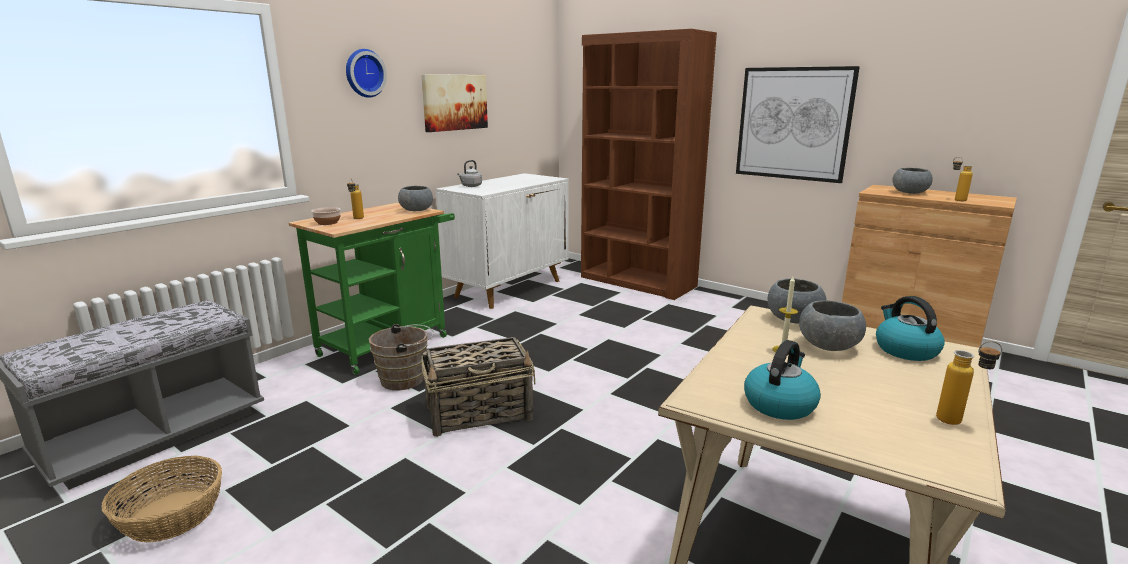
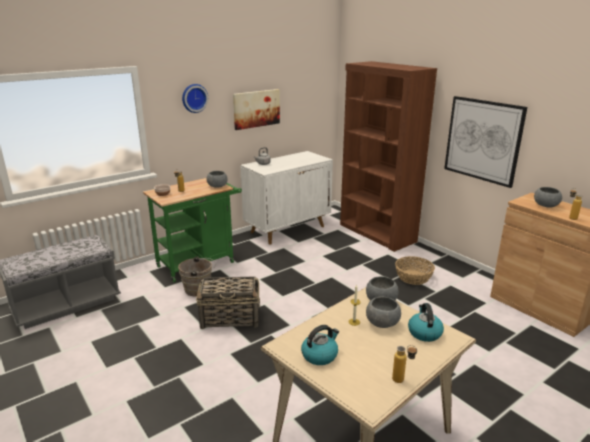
camera: 15 degrees right, 5 degrees up
basket [101,455,222,542] -> basket moved to [395,256,435,285]

